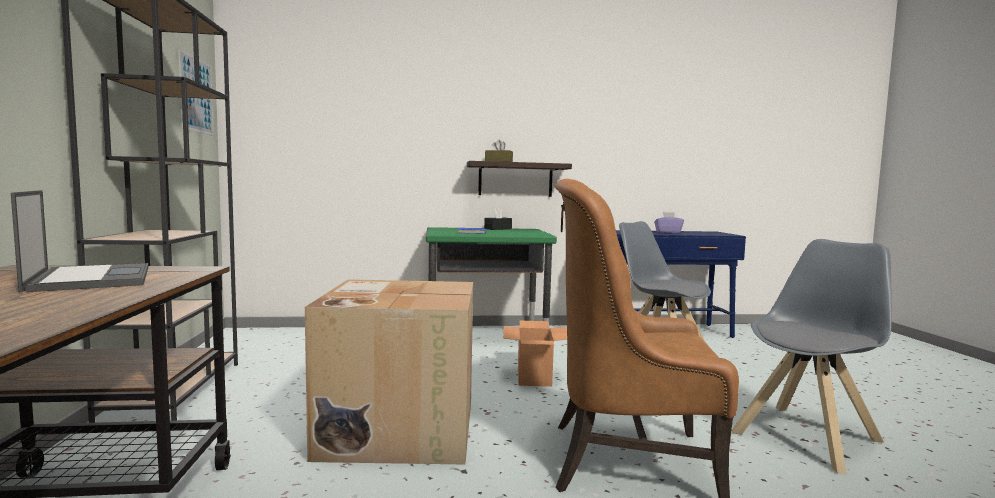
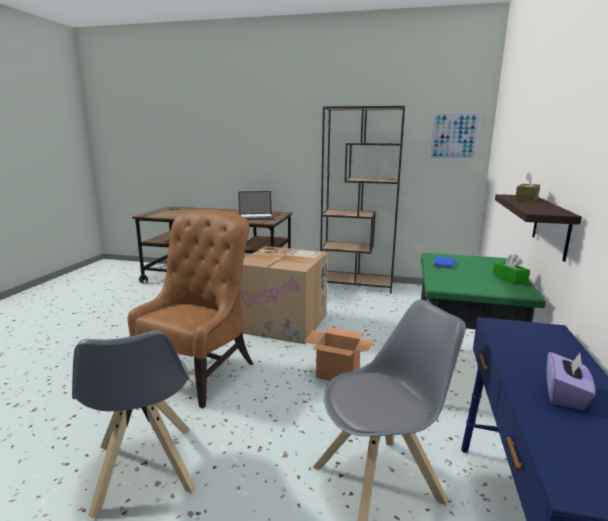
camera: 110 degrees right, 10 degrees up
black tissue box [484,207,512,230] -> green tissue box [493,254,530,285]

